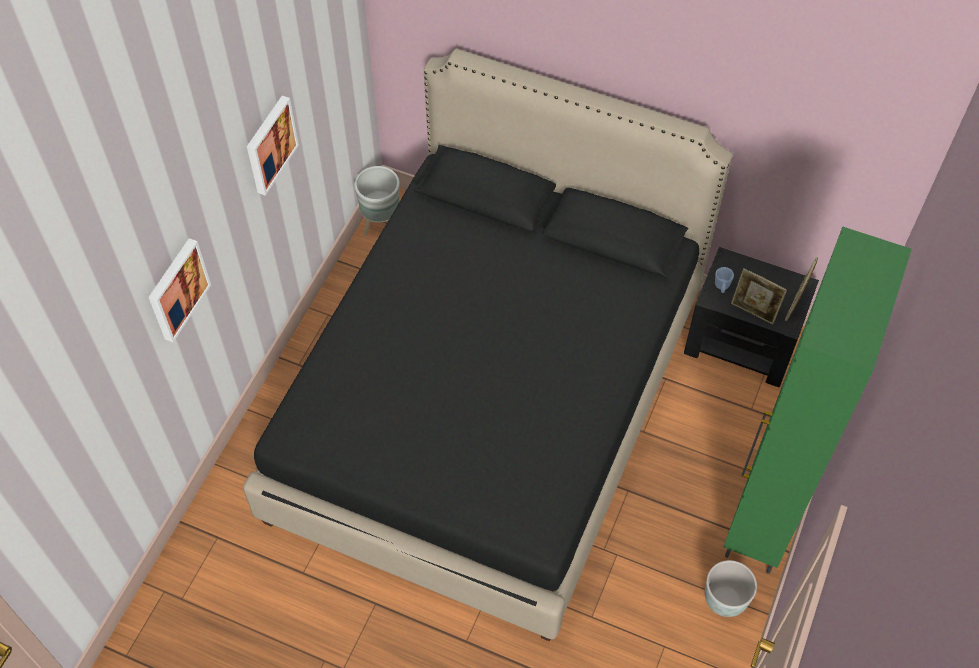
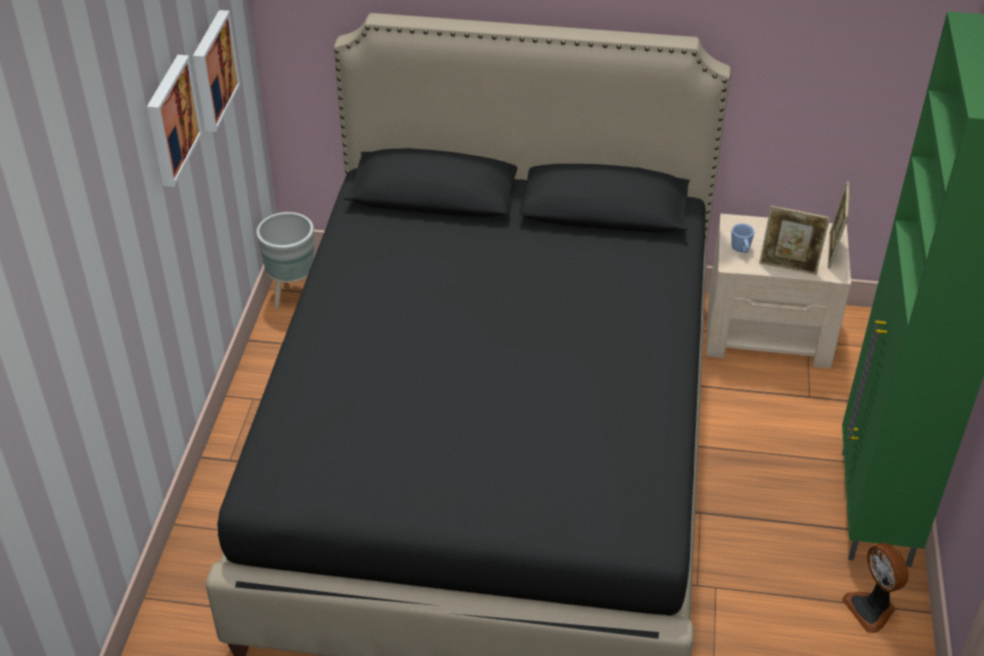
camera: 15 degrees left, 15 degrees down
picture [148,238,211,342] -> picture moved to [193,10,240,132]
black nightstand [684,247,819,387] -> beige nightstand [706,214,851,368]
grey planter [705,560,757,617] -> fan [842,543,908,633]

